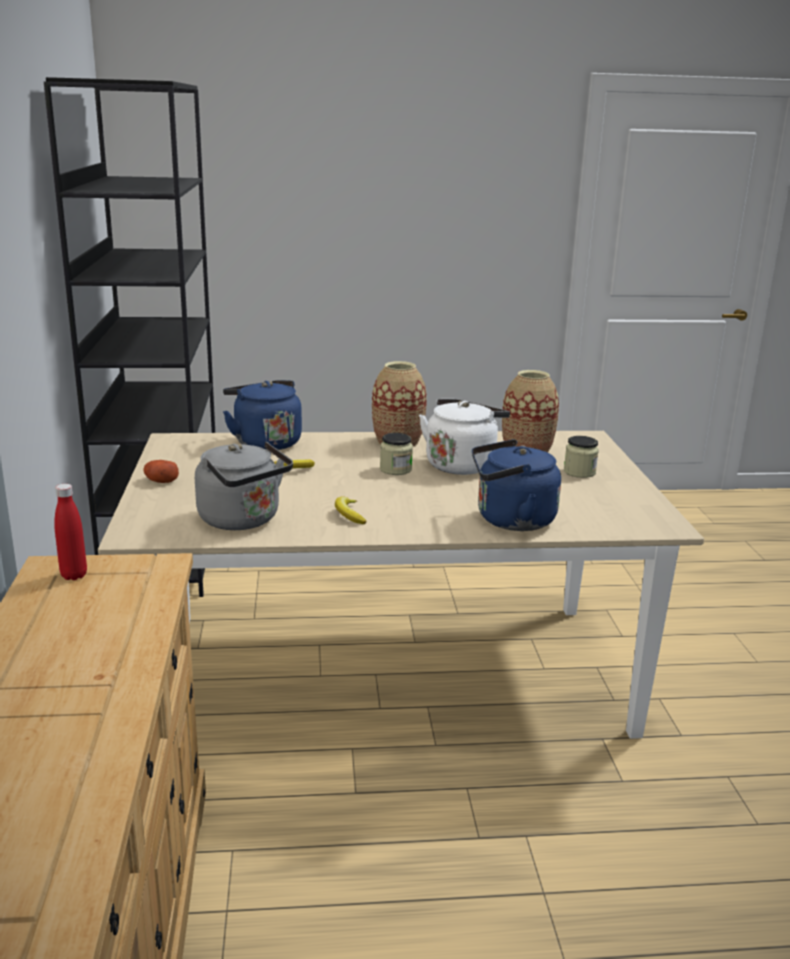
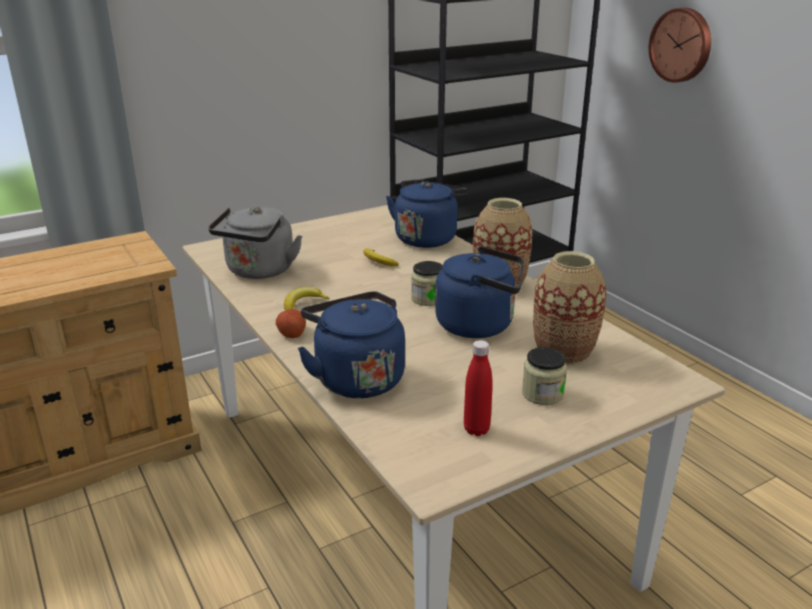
camera: 65 degrees right, 5 degrees up
red bottle [54,484,87,580] -> red bottle moved to [464,340,493,436]
potato [143,460,179,483] -> potato moved to [276,309,306,338]
white kettle [419,399,510,475] -> blue kettle [435,246,523,338]
none -> wall clock [649,8,711,83]

